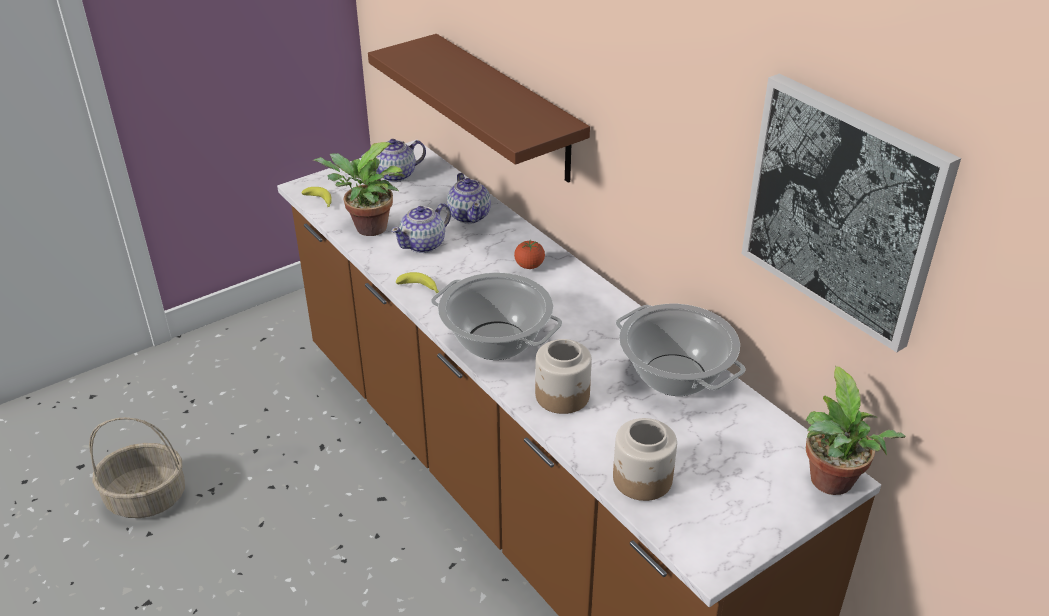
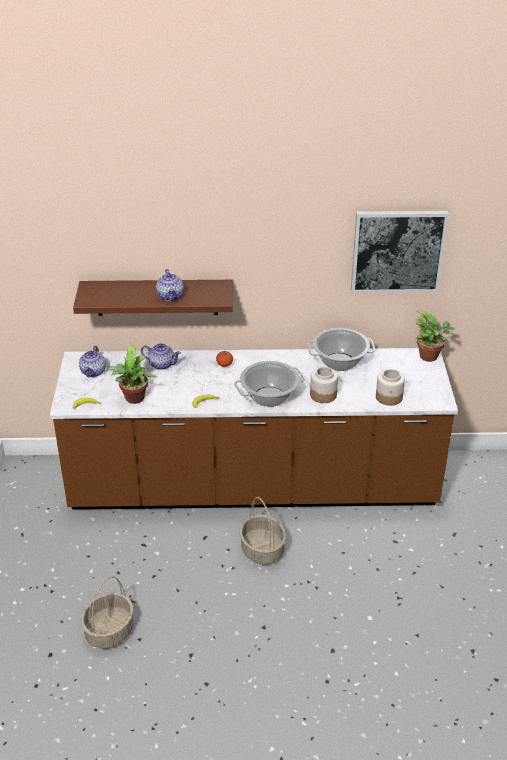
camera: 55 degrees left, 0 degrees up
teapot [391,203,451,253] -> teapot moved to [156,269,184,301]
none -> basket [240,497,286,565]

